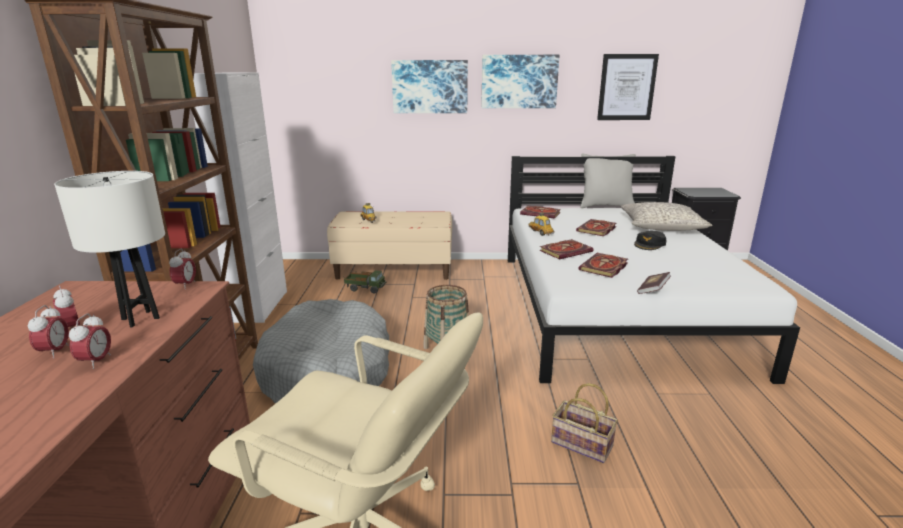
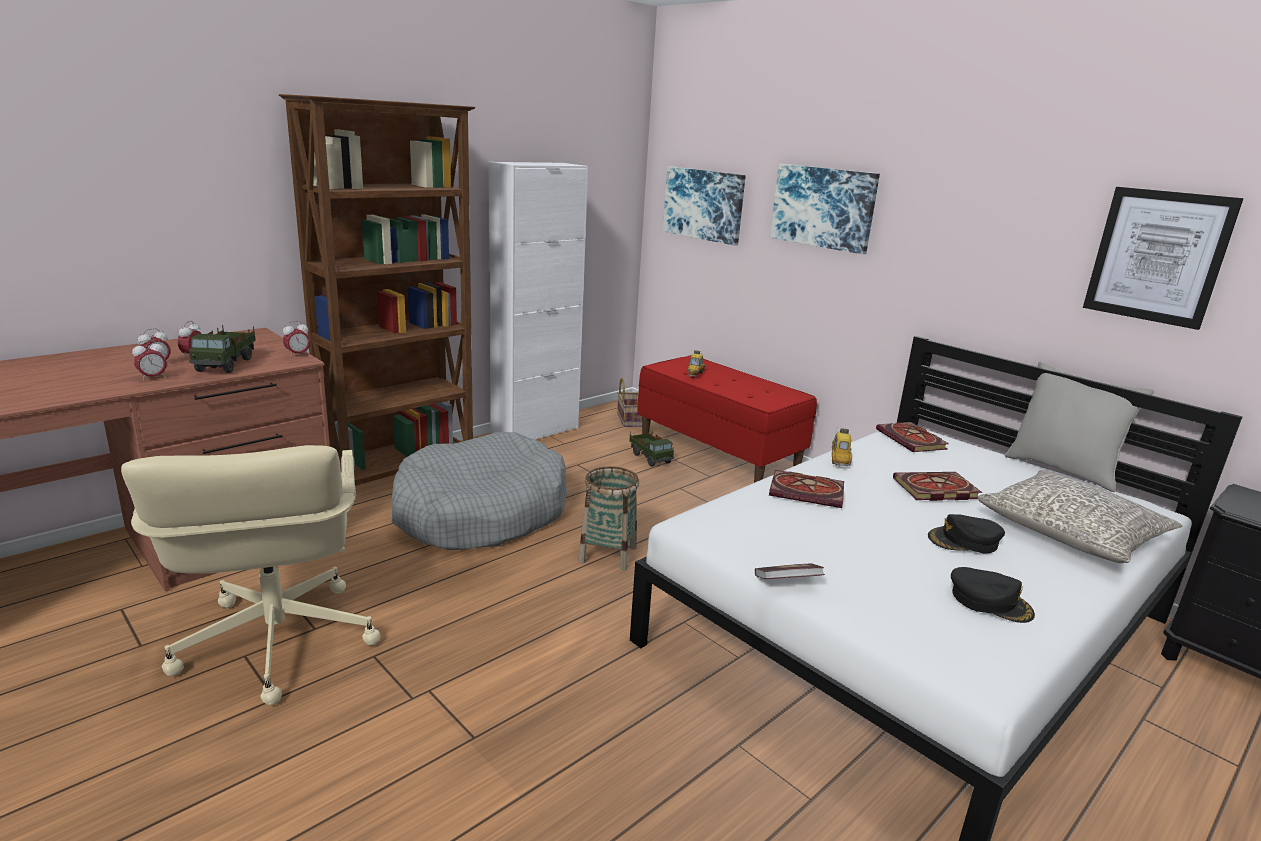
camera: 45 degrees right, 0 degrees up
white table lamp [54,171,165,328] -> toy truck [189,325,256,373]
beige bench [327,211,452,280] -> red bench [637,355,817,483]
picture [482,55,560,108] -> picture moved to [663,166,746,245]
basket [551,383,618,463] -> basket moved to [617,378,642,427]
book [578,253,628,278] -> none
none -> black cap [951,567,1035,623]

